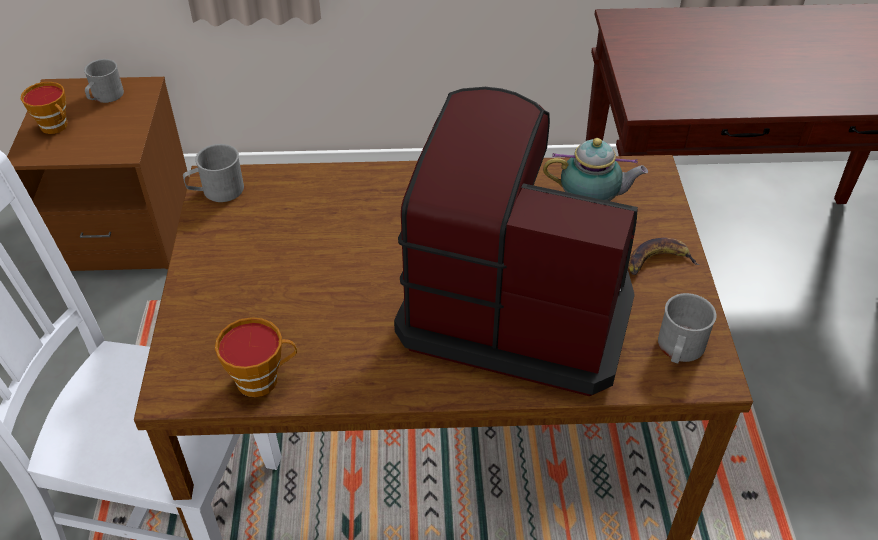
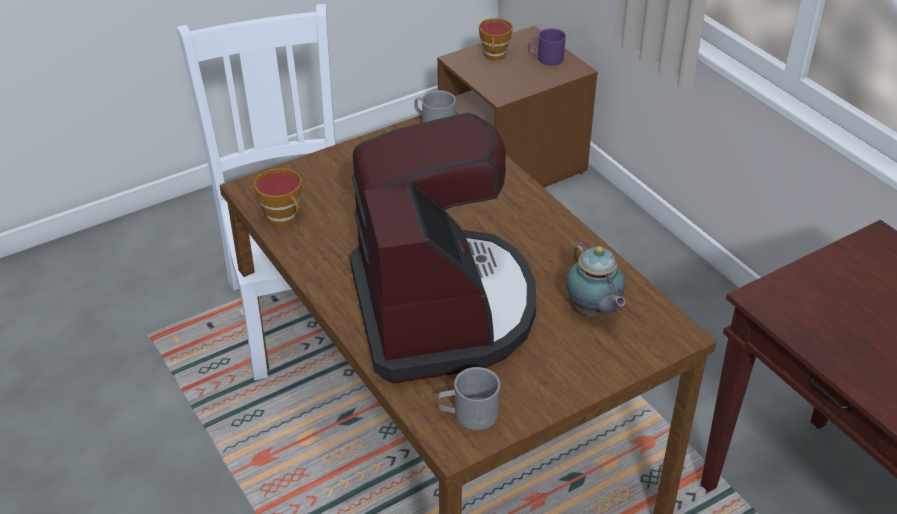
camera: 60 degrees right, 5 degrees down
grey mug [84,59,124,103] -> purple mug [528,28,566,65]
banana [628,238,700,275] -> none

